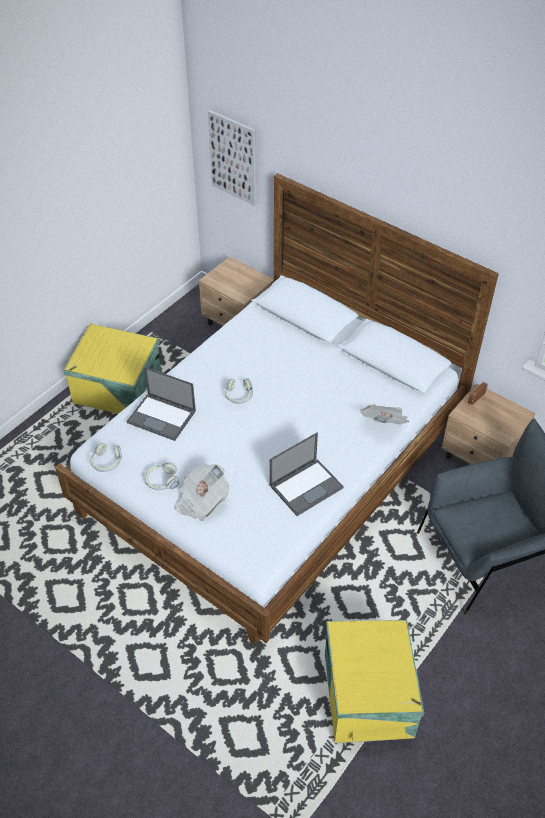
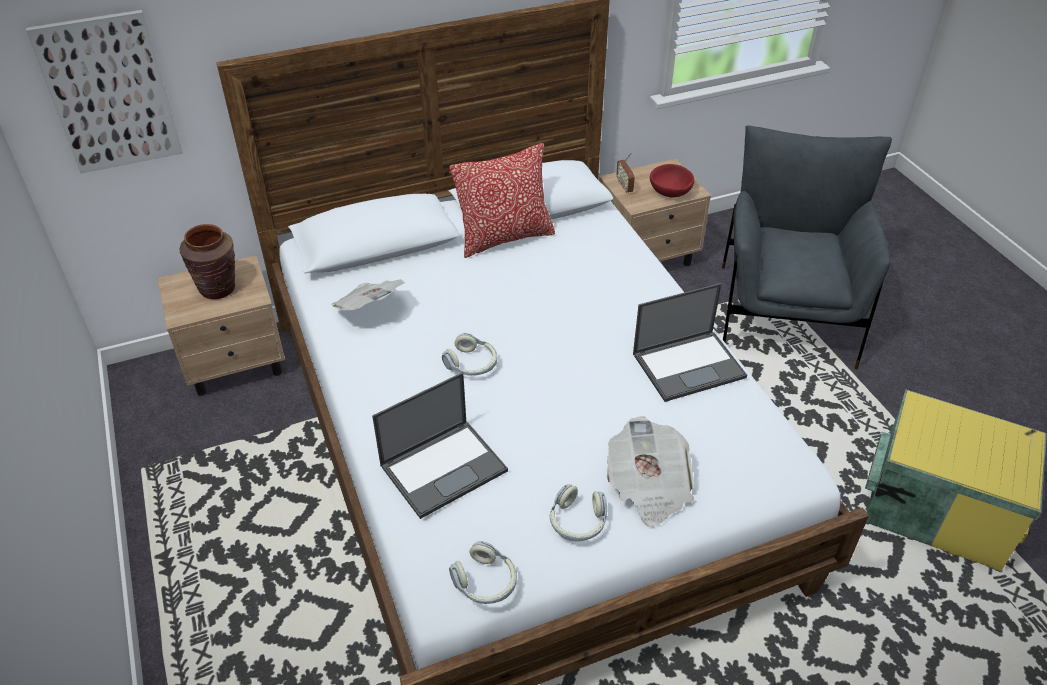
camera: 60 degrees left, 5 degrees down
yellow storage box [63,323,162,414] -> none
laptop [270,432,344,516] -> laptop turned 75 degrees clockwise [633,283,747,402]
newspaper [360,404,409,425] -> newspaper moved to [331,280,405,311]
none -> brown vase [180,224,235,299]
none -> pillow [450,143,555,258]
none -> red bowl [650,164,694,198]

